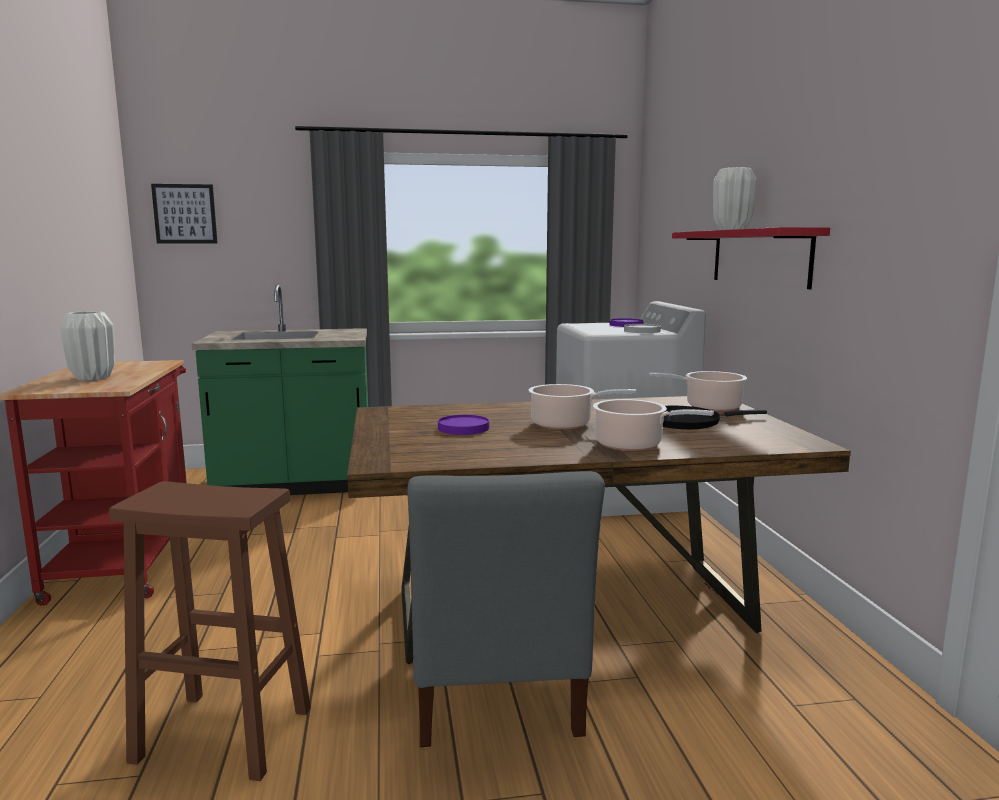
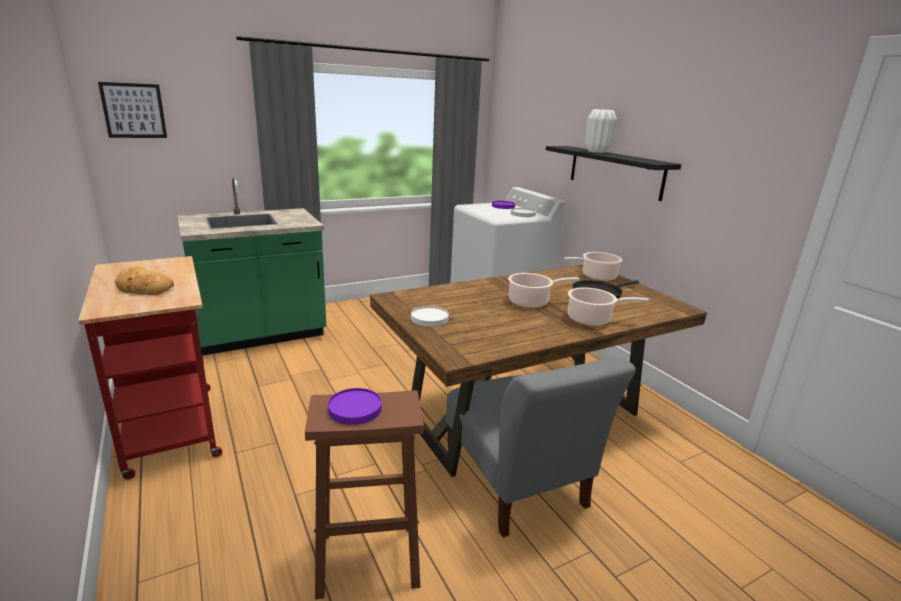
camera: 20 degrees left, 10 degrees up
white vase [60,311,115,381] -> bread [115,266,174,295]
purple plate [438,415,489,435] -> purple plate moved to [328,388,382,425]
red shelf [672,227,830,289] -> black shelf [546,146,681,201]
none -> white plate [411,306,449,327]

